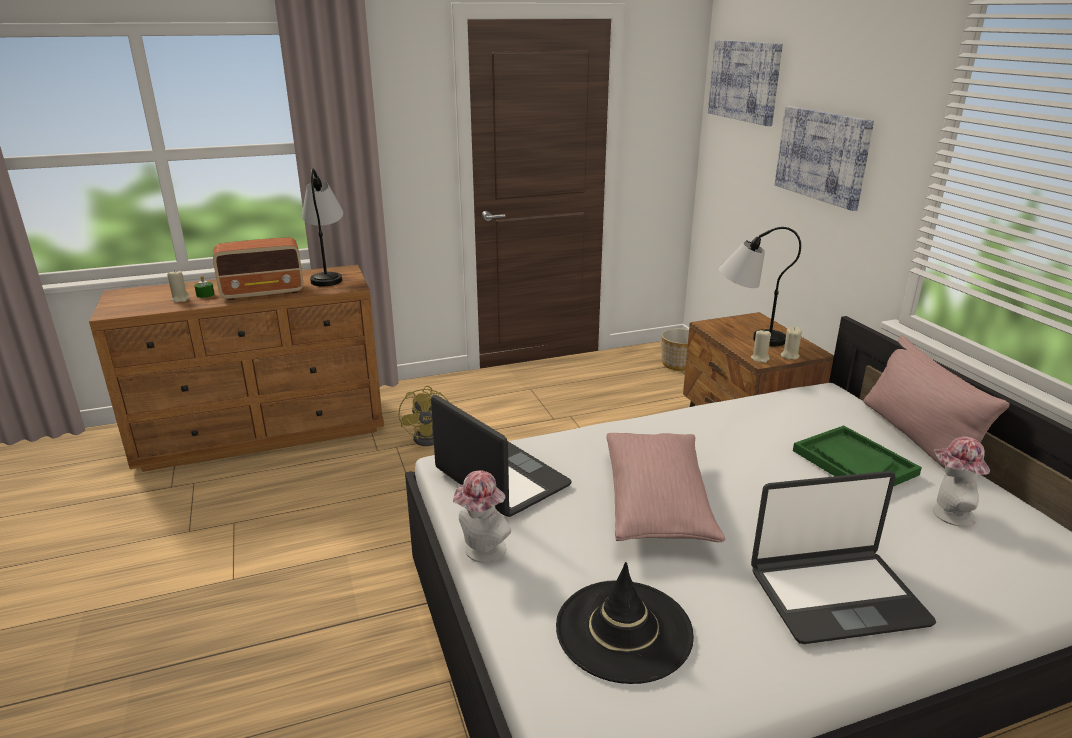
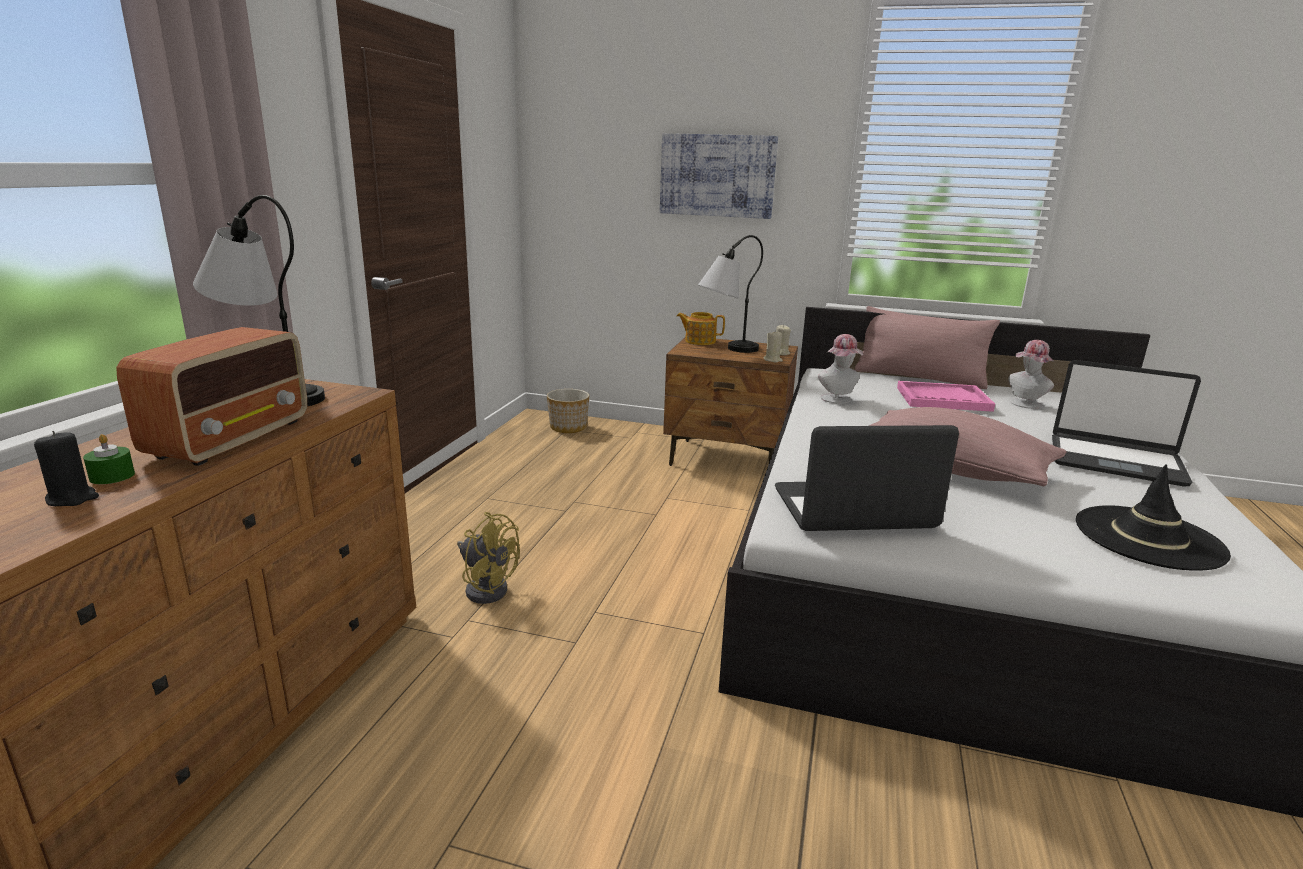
camera: 55 degrees left, 5 degrees down
beige candle [167,270,190,302] -> black candle [34,431,99,506]
hat [453,470,511,563] -> hat moved to [818,334,863,404]
picture [708,40,783,126] -> none
laptop [751,471,936,644] -> laptop turned 90 degrees clockwise [1052,360,1201,487]
green tray [793,425,922,487] -> pink tray [897,381,995,412]
none -> teapot [677,312,725,345]

